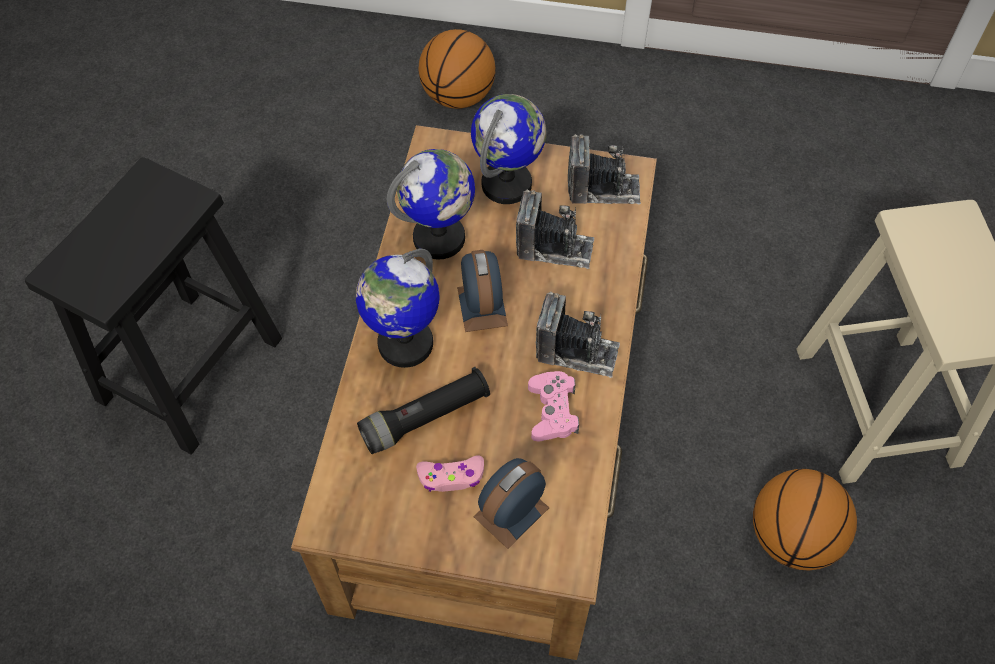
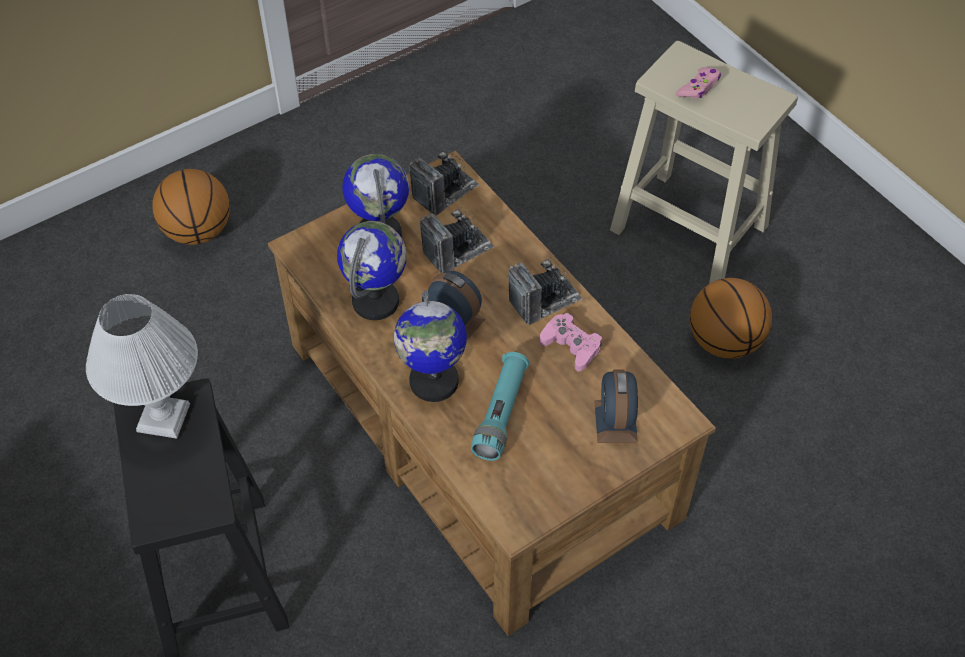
camera: 45 degrees left, 5 degrees down
black flashlight [357,367,490,454] -> turquoise flashlight [471,352,529,461]
pink game controller [416,455,484,492] -> pink game controller moved to [676,67,721,99]
none -> white table lamp [86,294,198,439]

